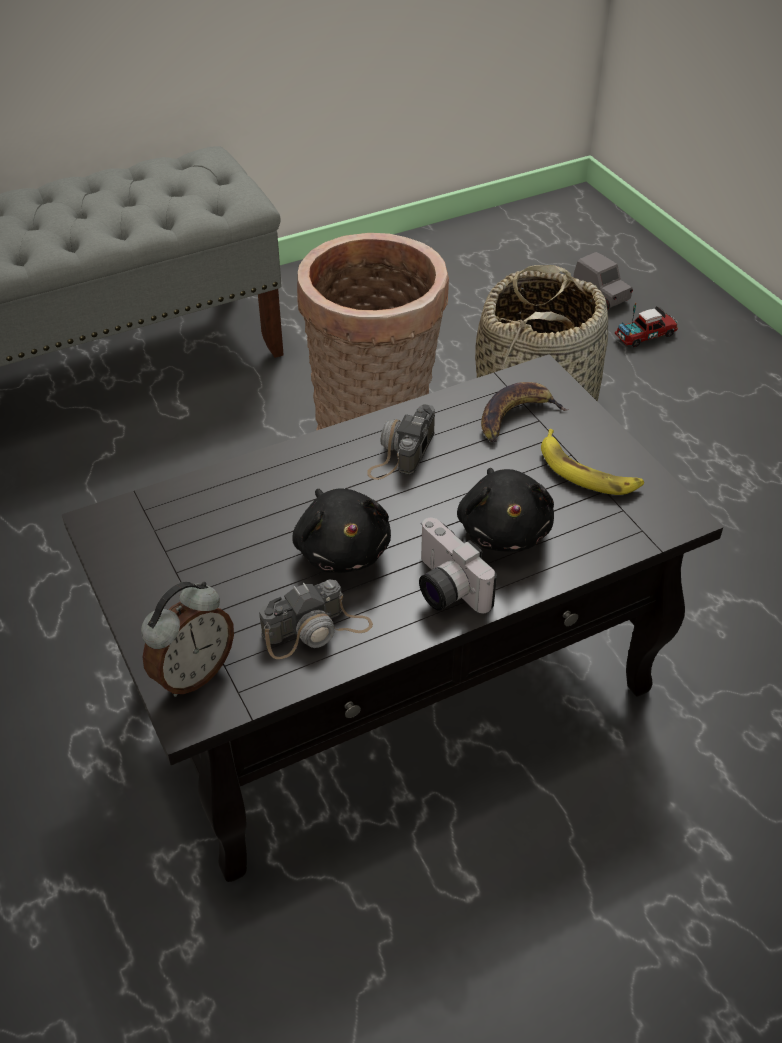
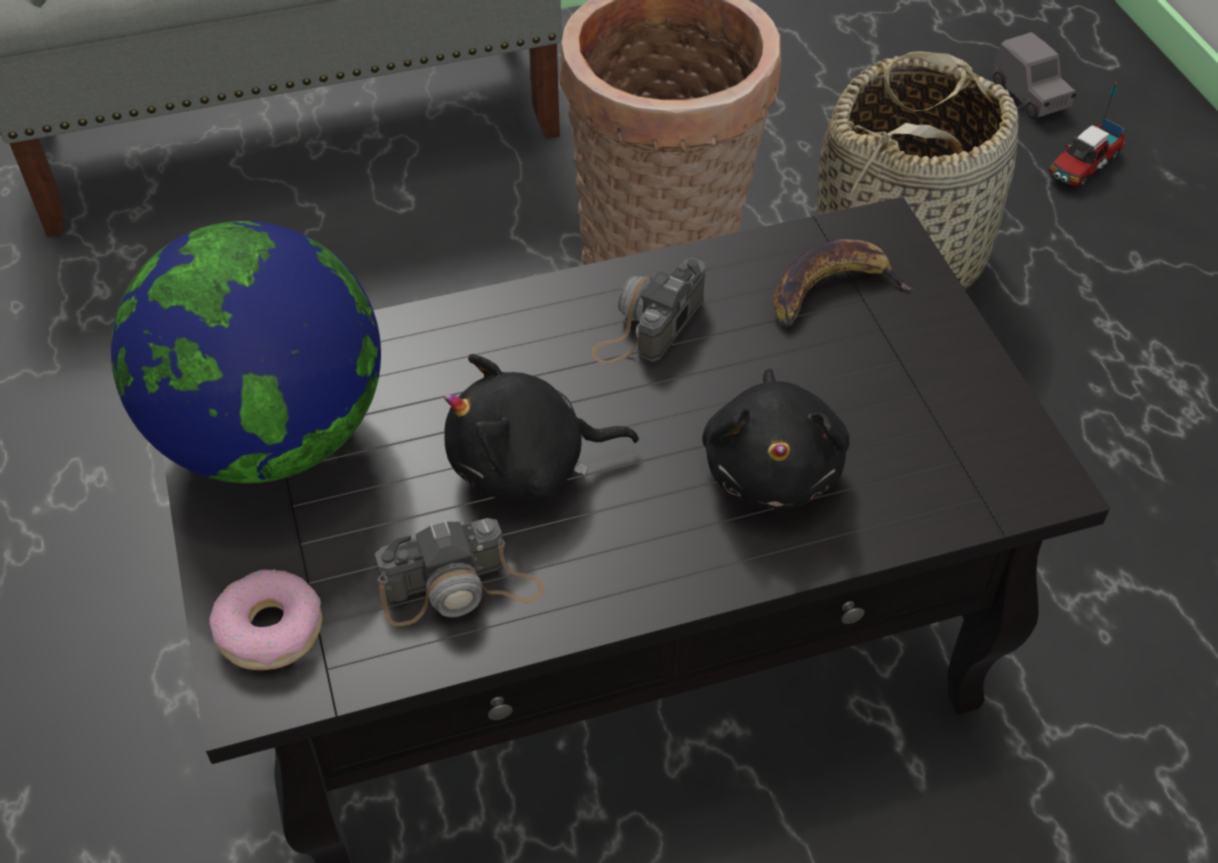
camera: 10 degrees right, 5 degrees up
alarm clock [141,582,234,697] -> donut [209,570,323,670]
black plush toy [292,488,391,573] -> black plush toy turned 90 degrees clockwise [444,354,639,501]
camera [419,518,497,613] -> none
banana [541,429,644,495] -> none
toy truck [615,303,678,347] -> toy truck turned 150 degrees clockwise [1049,82,1125,188]
none -> globe [111,221,381,483]

